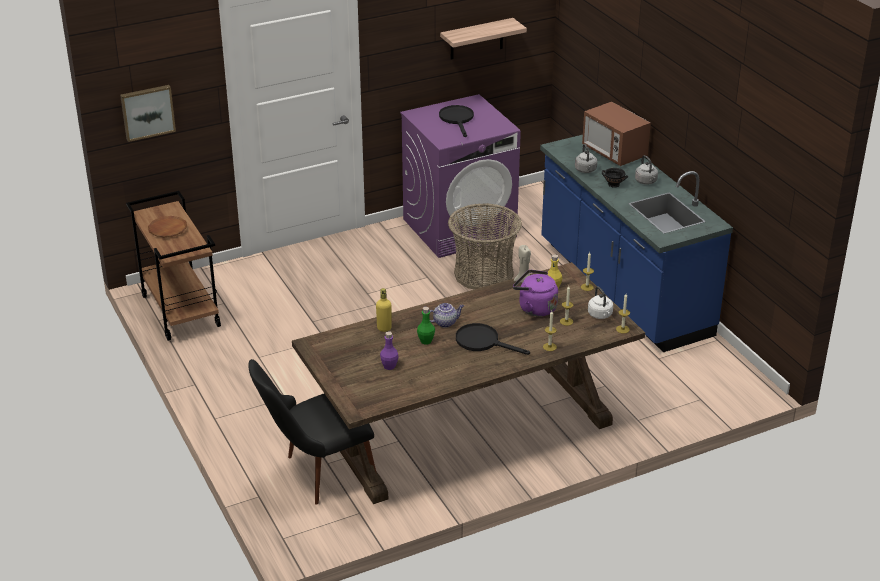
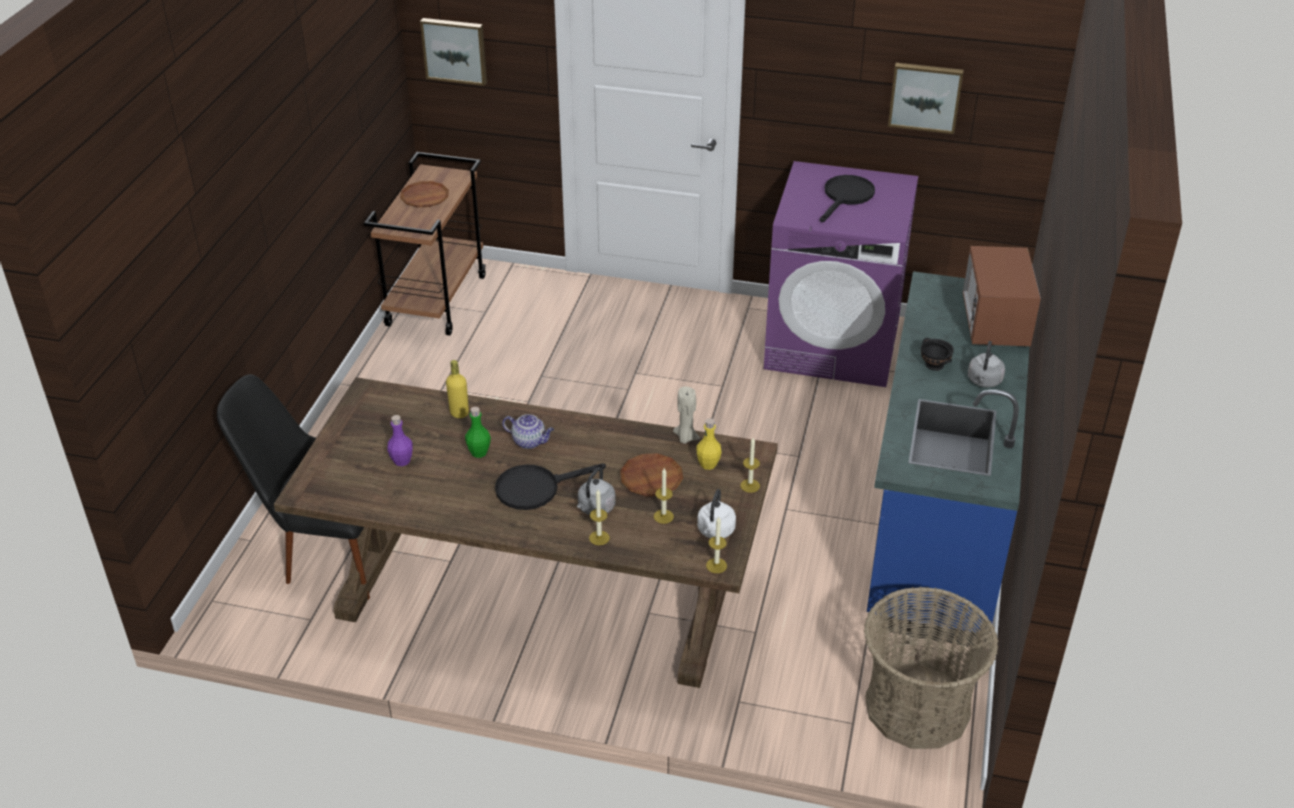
camera: 40 degrees right, 5 degrees up
shelf [440,18,527,60] -> picture [888,63,964,134]
basket [448,204,522,290] -> basket moved to [864,587,998,749]
black frying pan [456,323,530,355] -> black frying pan turned 90 degrees counterclockwise [495,463,606,510]
purple kettle [513,270,558,317] -> brown plate [620,453,683,497]
grey kettle [575,144,597,173] -> grey kettle moved to [577,467,616,515]

